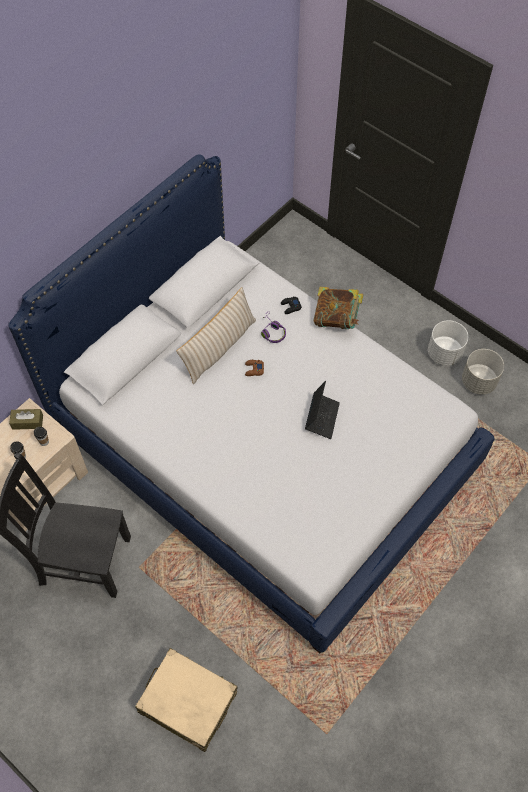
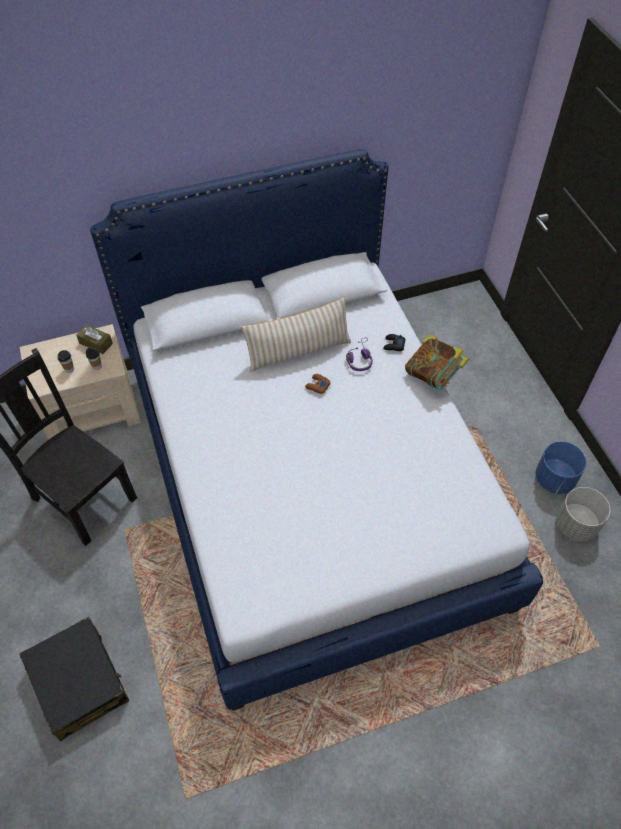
camera: 30 degrees right, 5 degrees down
beige suitcase [135,648,237,752] -> black suitcase [19,617,129,741]
laptop [305,381,340,439] -> none
white planter [428,320,468,366] -> blue planter [536,441,587,494]

